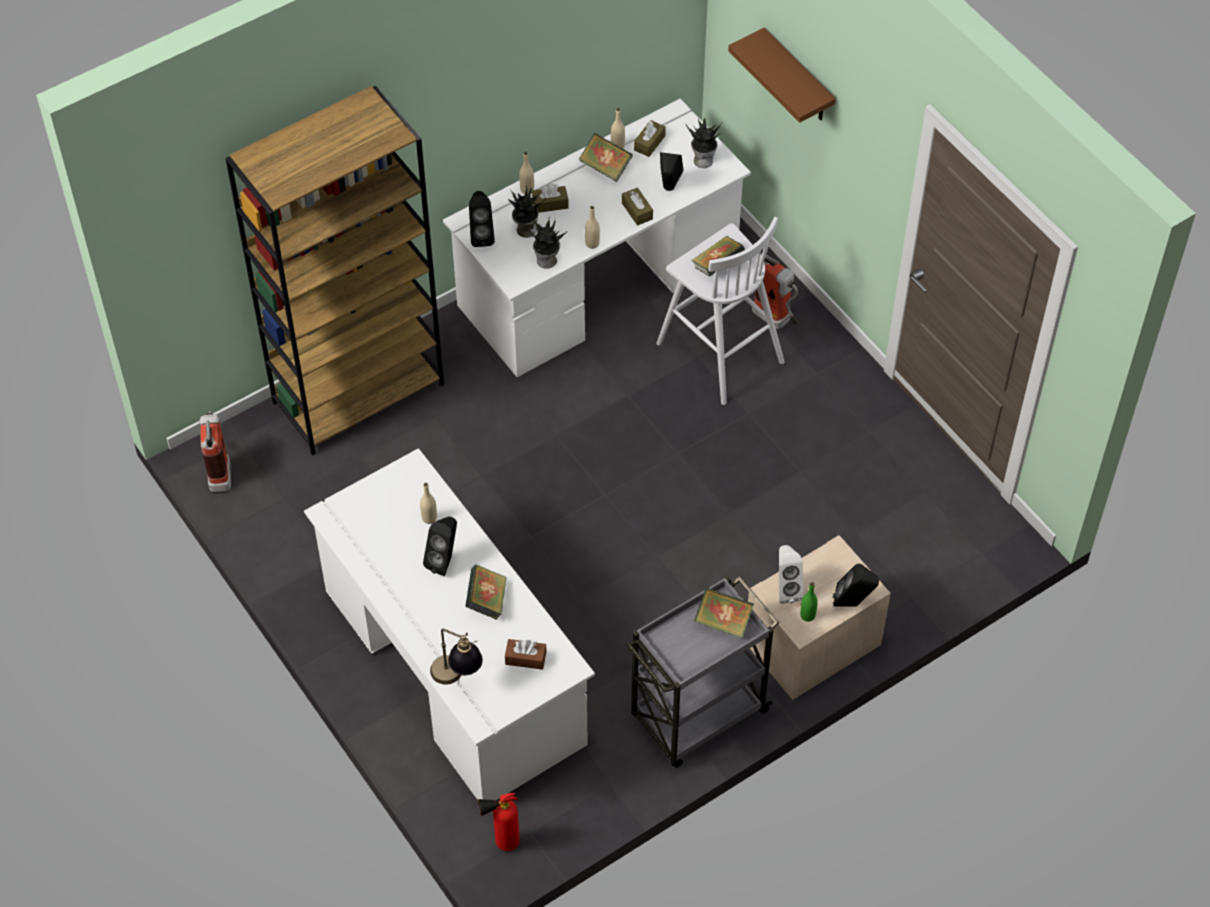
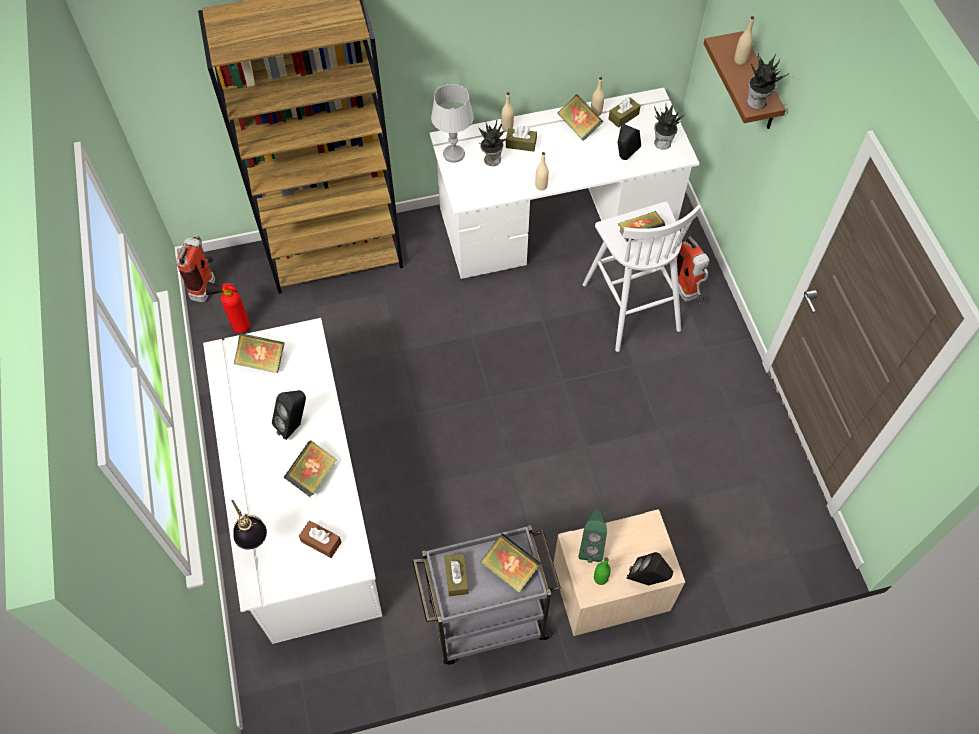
camera: 20 degrees right, 5 degrees up
beige bottle [420,483,437,524] -> beige bottle moved to [734,16,754,65]
black speaker [469,191,495,247] -> grey table lamp [431,84,474,163]
fire extinguisher [478,793,520,851] -> fire extinguisher moved to [206,282,250,333]
potted plant [530,217,568,269] -> potted plant moved to [747,53,790,109]
brown tissue box [622,188,653,226] -> brown tissue box moved to [444,553,469,596]
white speaker [779,545,804,604] -> green speaker [578,510,607,563]
none -> book [234,333,285,373]

